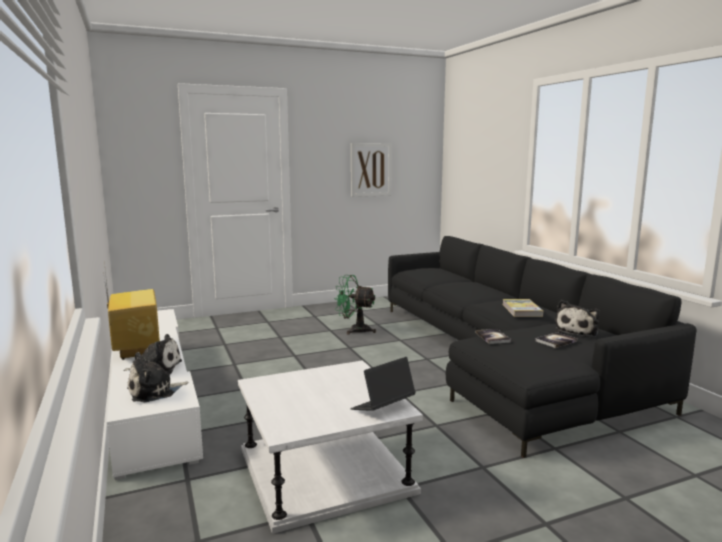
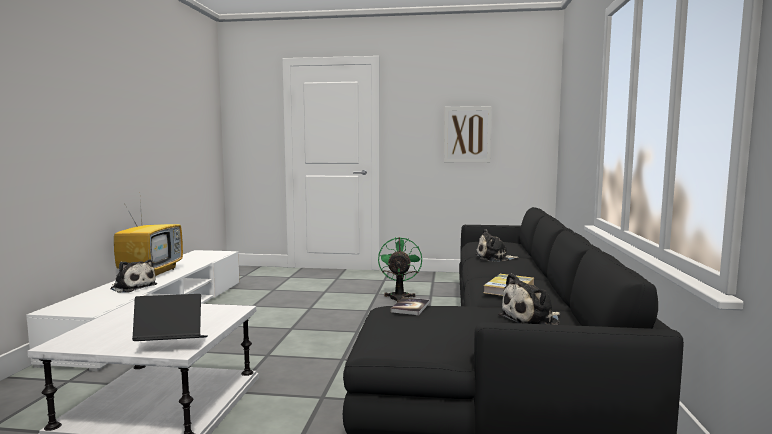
camera: 30 degrees right, 5 degrees down
plush toy [127,352,189,402] -> plush toy moved to [476,229,519,261]
green fan [334,275,376,335] -> green fan turned 45 degrees clockwise [378,237,422,302]
book [535,332,577,348] -> none

